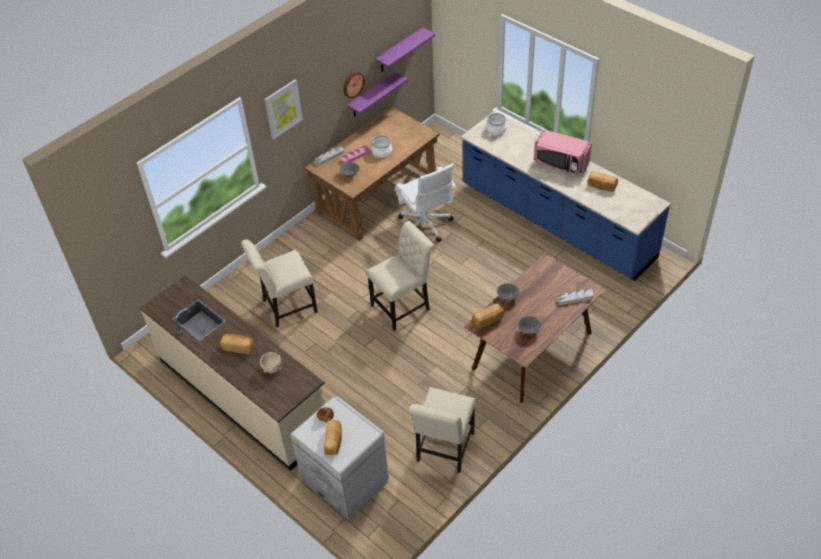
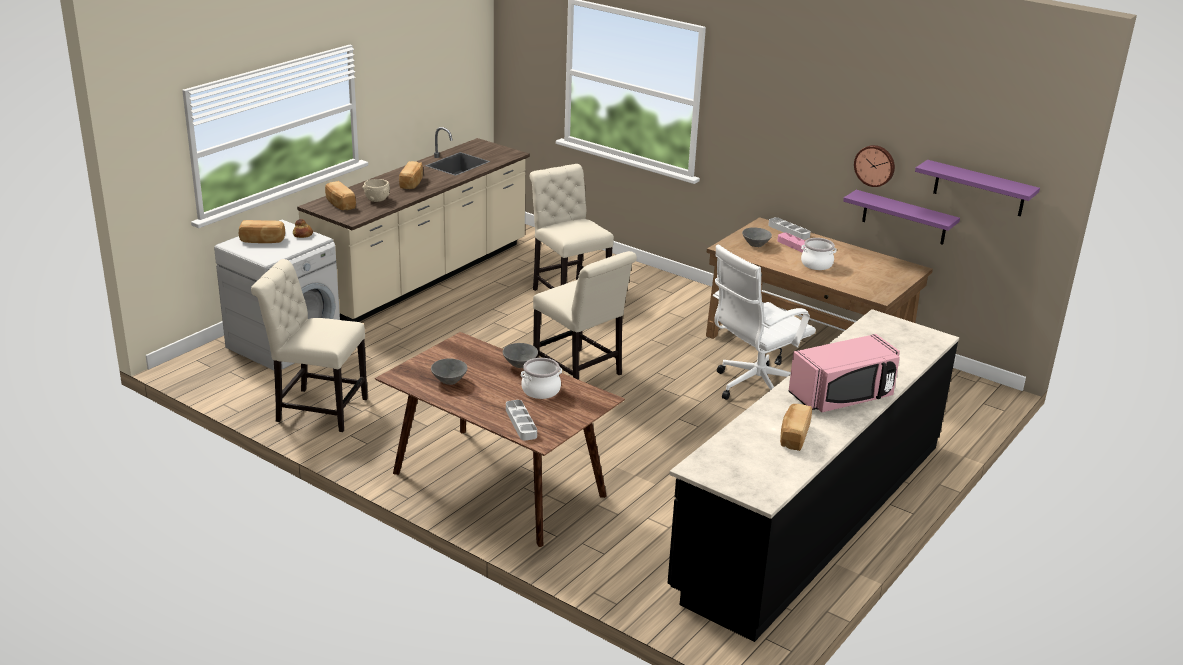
camera: 80 degrees right, 20 degrees down
picture [265,79,303,140] -> none
blue counter [461,111,671,281] -> black counter [668,309,959,642]
bread [472,303,504,328] -> bread moved to [325,181,356,210]
cooking pot [486,113,507,136] -> cooking pot moved to [521,358,562,399]
pink microwave [534,129,592,174] -> pink microwave turned 135 degrees counterclockwise [789,334,900,412]

